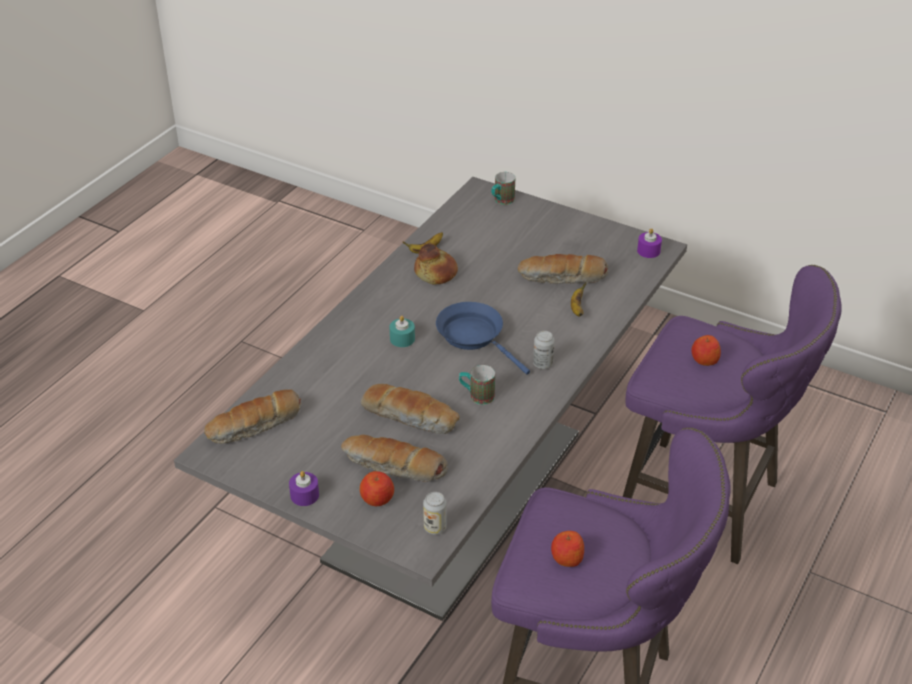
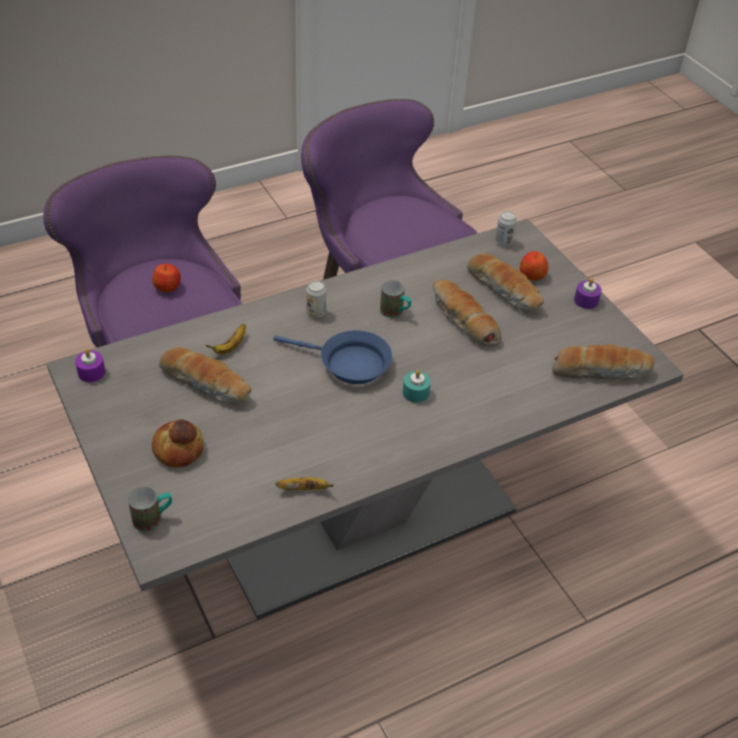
camera: 150 degrees left, 5 degrees up
bread [414,243,458,285] -> bread moved to [152,419,204,468]
blue frying pan [436,302,530,375] -> blue frying pan turned 60 degrees counterclockwise [273,330,392,384]
apple [551,531,584,567] -> none

